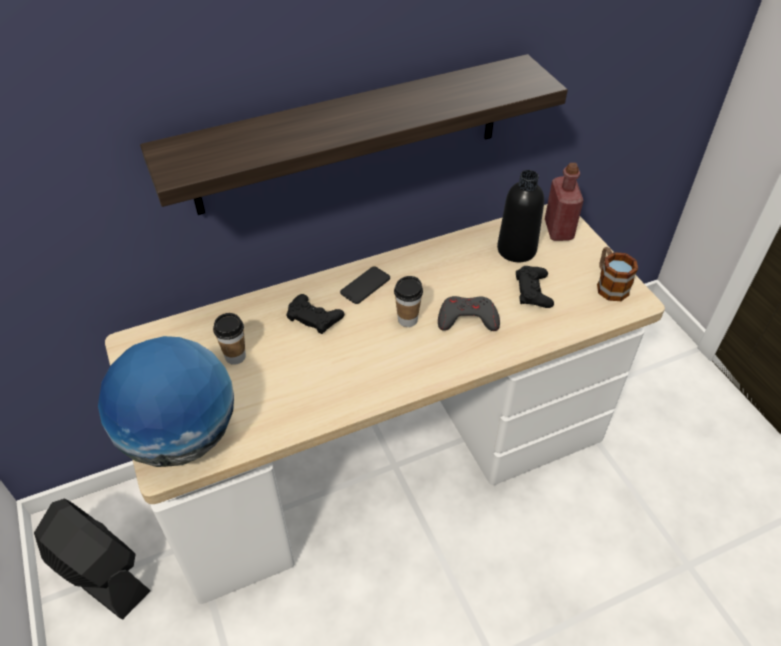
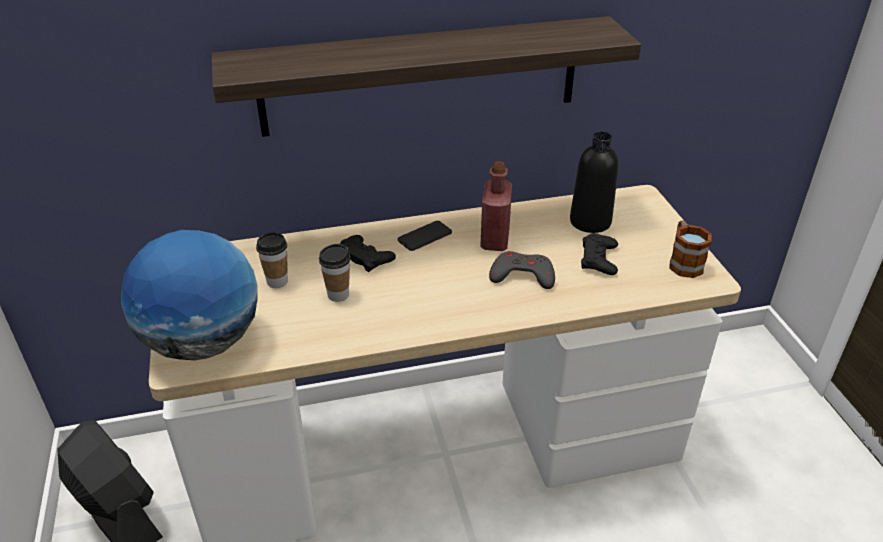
camera: 10 degrees right, 10 degrees down
cup [394,276,423,327] -> cup moved to [319,244,350,302]
red bottle [545,163,584,241] -> red bottle moved to [480,161,512,251]

